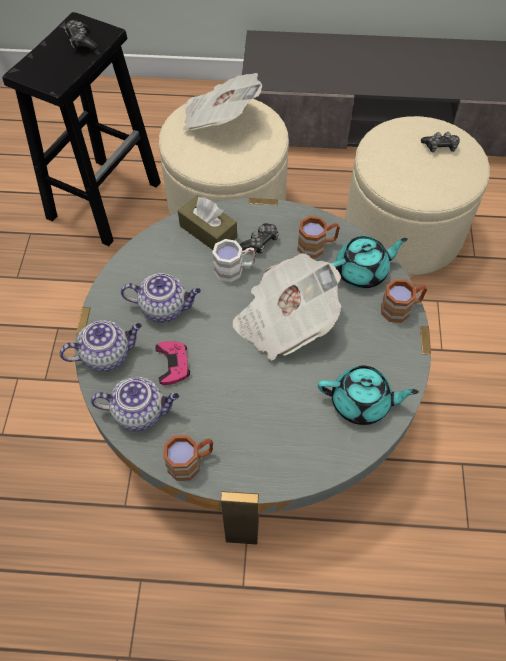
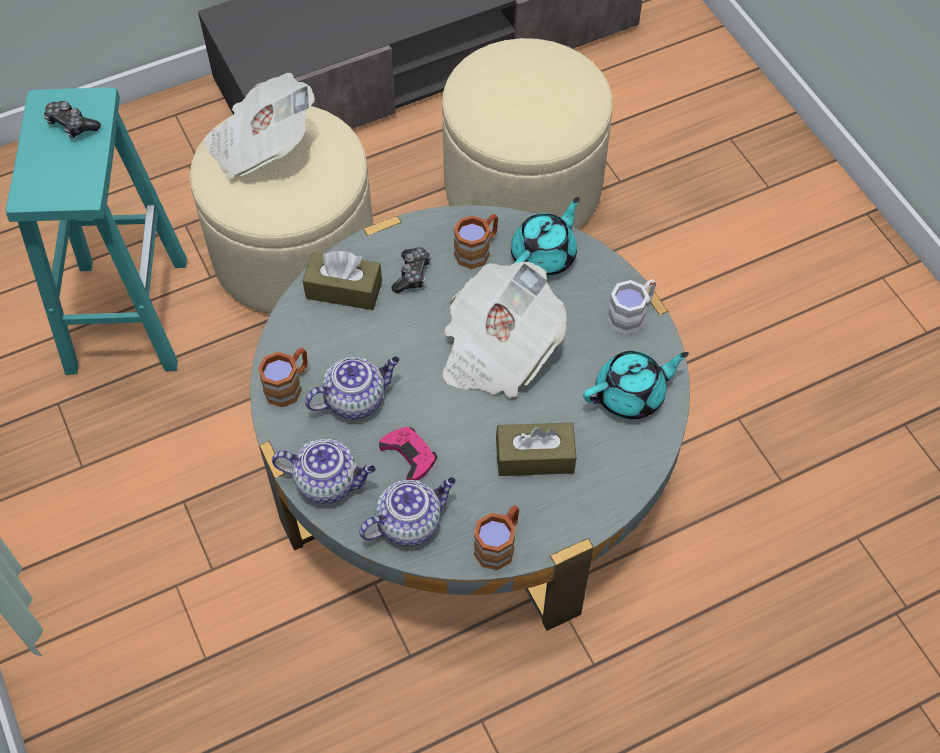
camera: 30 degrees left, 0 degrees up
black stool [2,12,161,246] -> turquoise stool [6,87,187,375]
teapot [60,320,142,372] -> teapot turned 60 degrees clockwise [272,439,376,504]
white mug [212,239,256,282] -> white mug moved to [607,279,656,335]
brown mug [381,279,427,323] -> brown mug moved to [258,348,308,407]
game controller [421,132,460,152] -> none
none -> brown tissue box [496,423,576,476]

